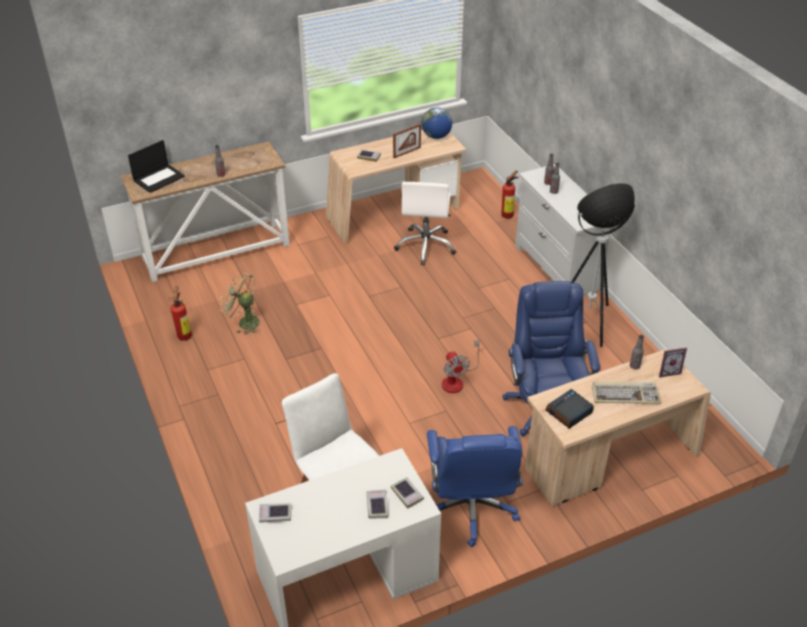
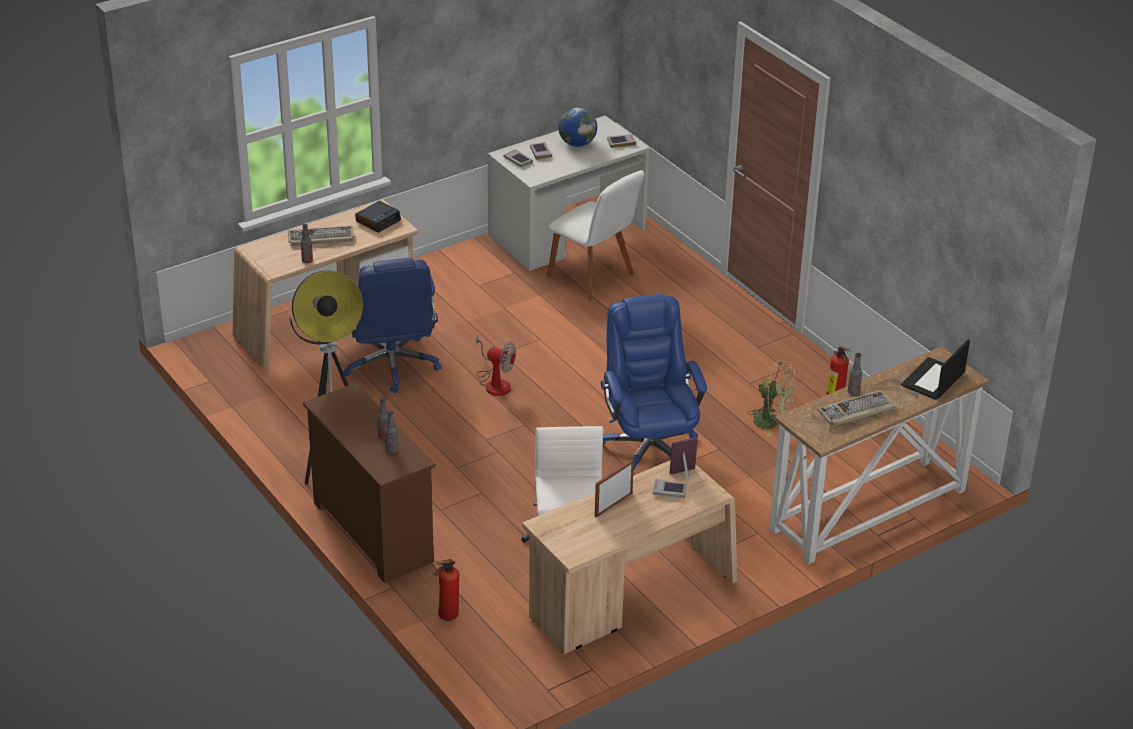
camera: 170 degrees right, 5 degrees down
globe [422,107,452,139] -> globe moved to [558,107,597,147]
blue office chair [427,426,523,547] -> blue office chair moved to [601,294,707,471]
fan [442,340,480,393] -> fan turned 135 degrees clockwise [476,335,516,396]
white dresser [515,164,611,297] -> brown dresser [303,383,435,583]
picture frame [659,347,687,377] -> picture frame moved to [670,437,698,480]
none -> keyboard [817,390,895,426]

